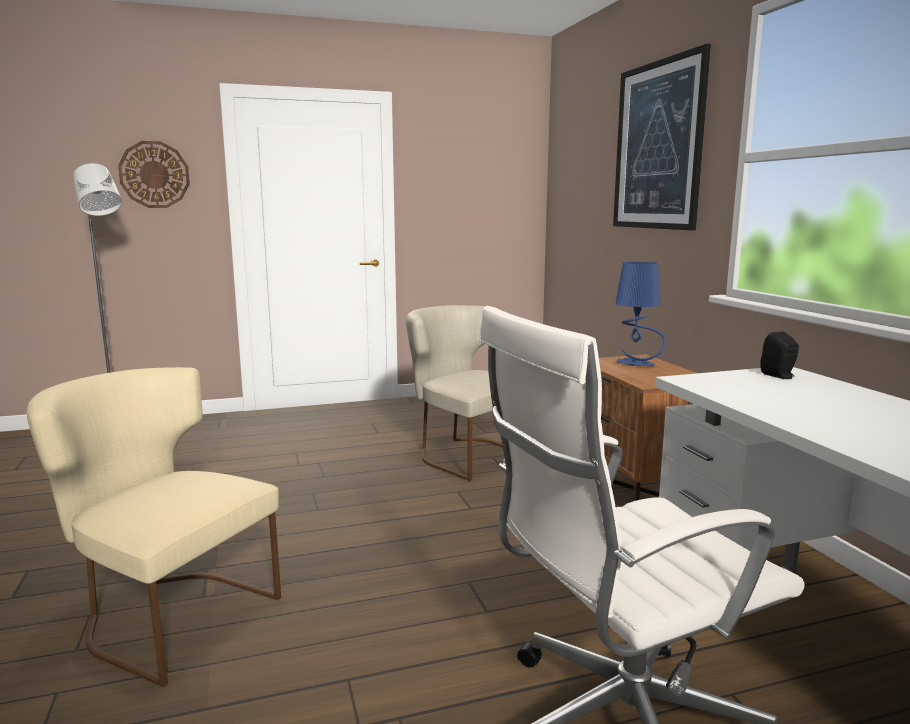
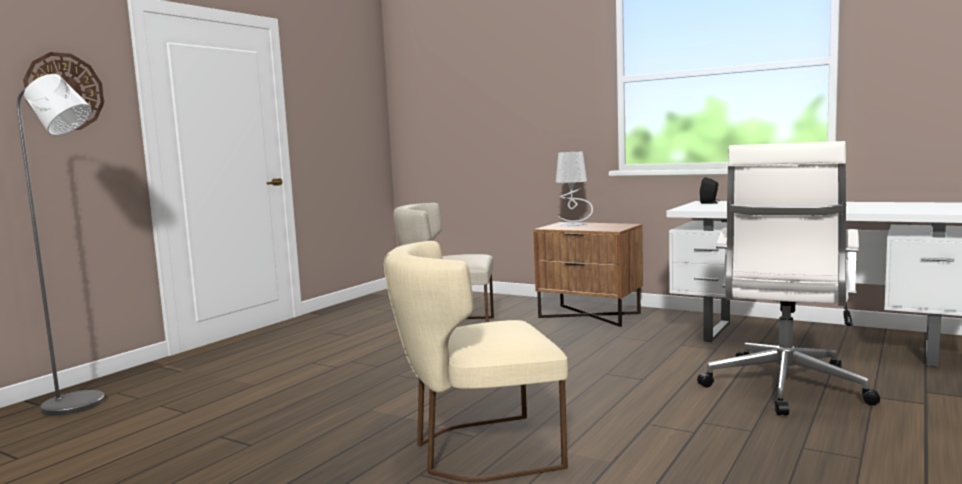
camera: 40 degrees left, 5 degrees down
picture [613,44,711,230] -> none
blue table lamp [616,262,666,366] -> grey table lamp [556,152,593,226]

